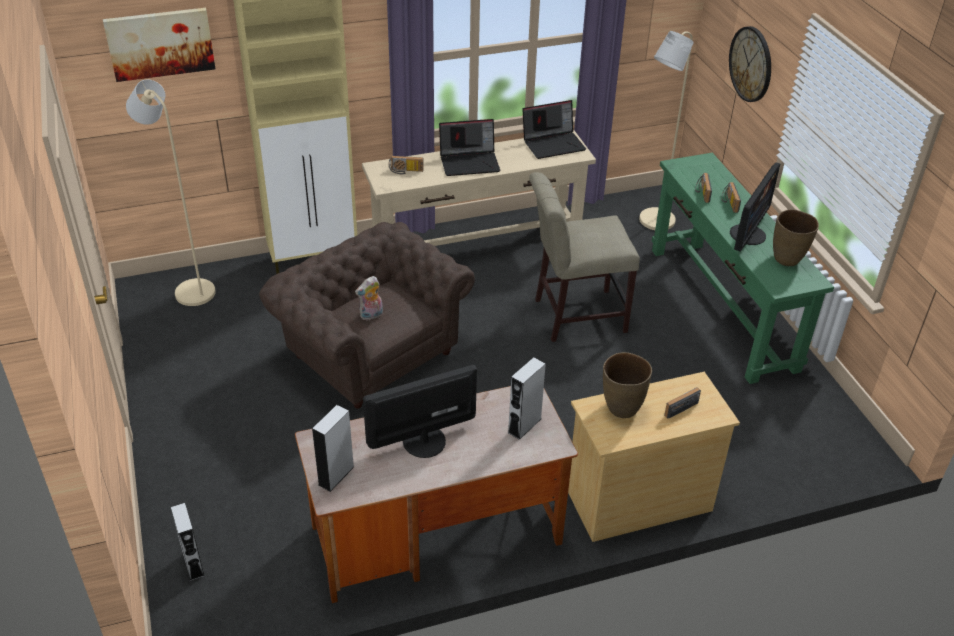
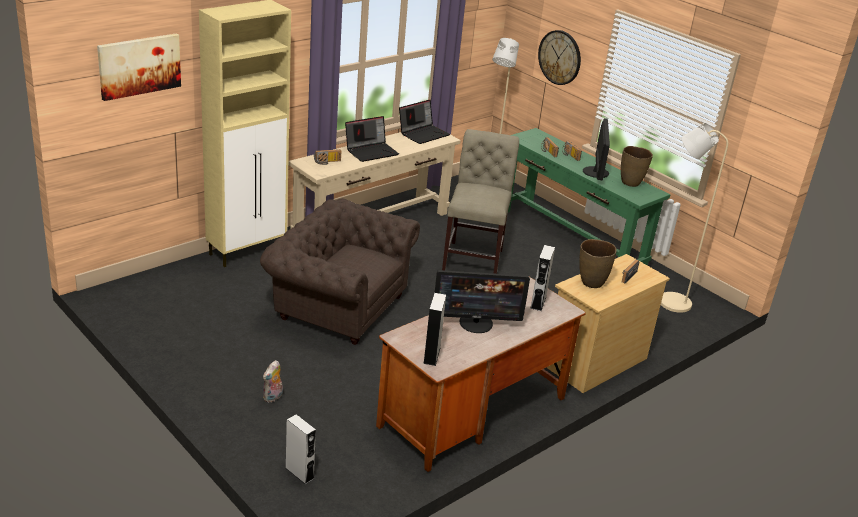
camera: 25 degrees left, 10 degrees down
beige floor lamp [126,80,216,306] -> beige floor lamp moved to [661,123,728,313]
plush toy [355,276,383,320] -> plush toy moved to [263,360,283,402]
monitor [363,365,477,458] -> monitor turned 135 degrees counterclockwise [435,270,530,333]
beige chair [529,172,640,342] -> beige chair turned 135 degrees clockwise [442,129,519,274]

